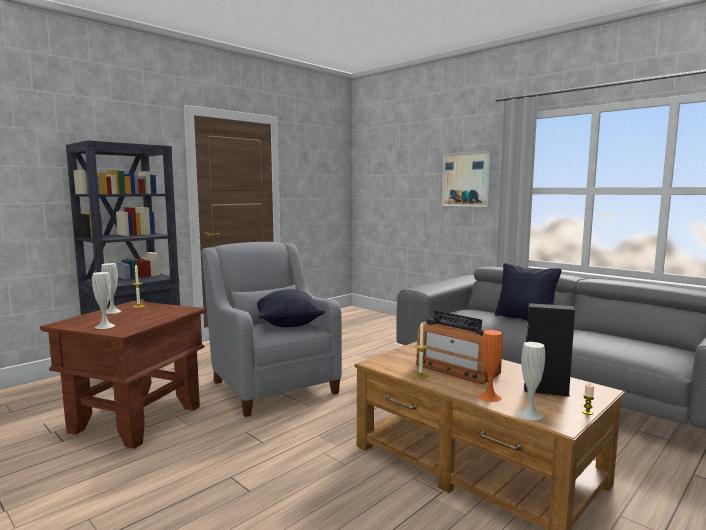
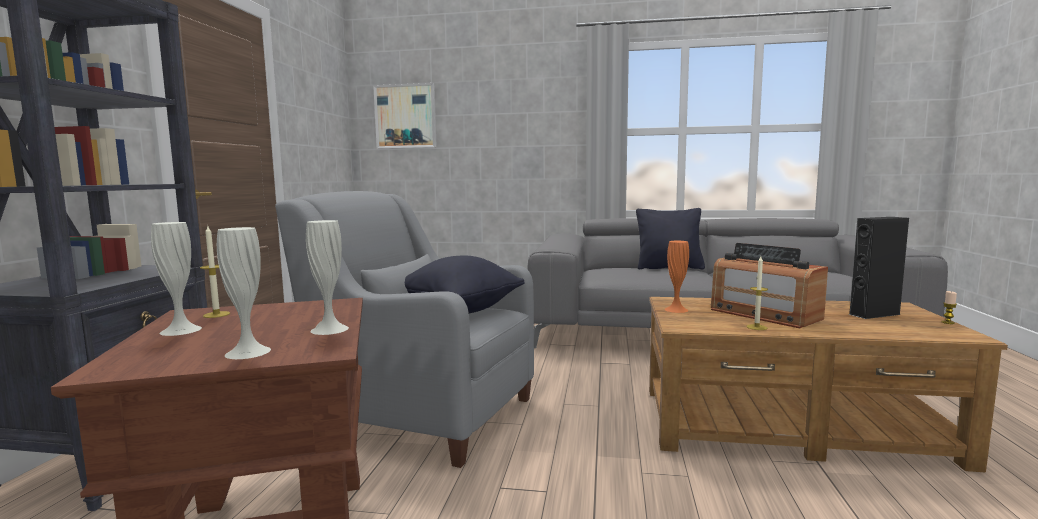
camera: 35 degrees left, 0 degrees up
radio [416,311,503,384] -> radio turned 45 degrees clockwise [711,243,828,328]
picture [442,151,492,207] -> picture moved to [373,83,437,149]
orange vase [478,330,503,402] -> orange vase moved to [665,241,689,313]
white vase [517,342,545,420] -> white vase moved to [306,220,349,335]

